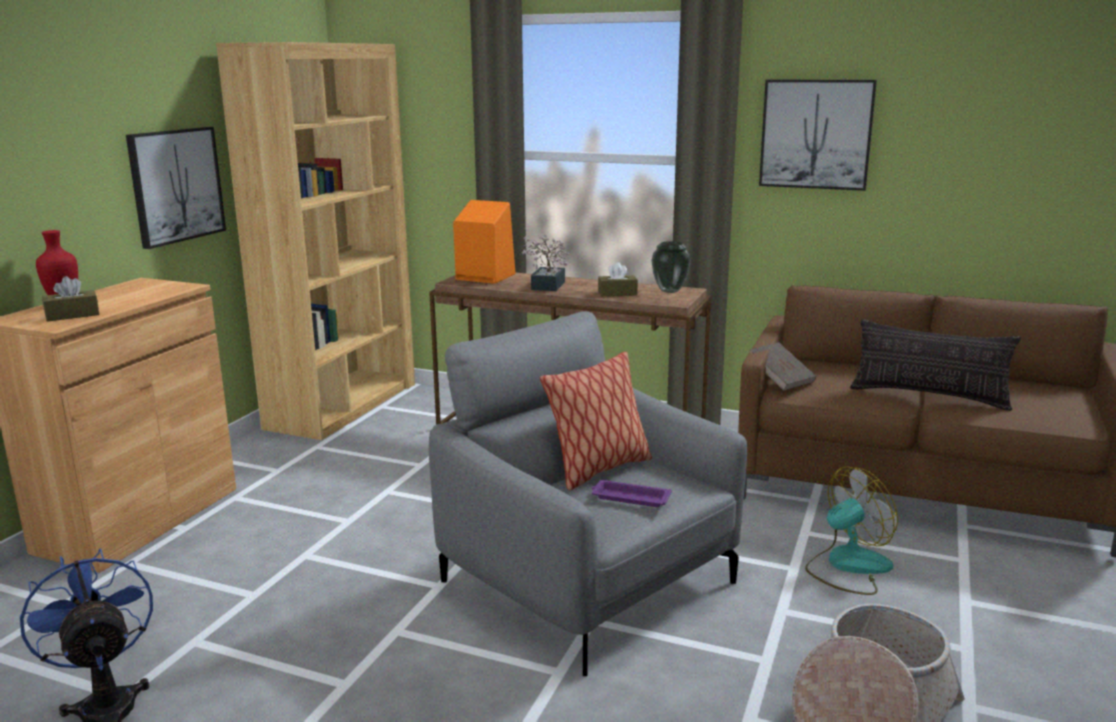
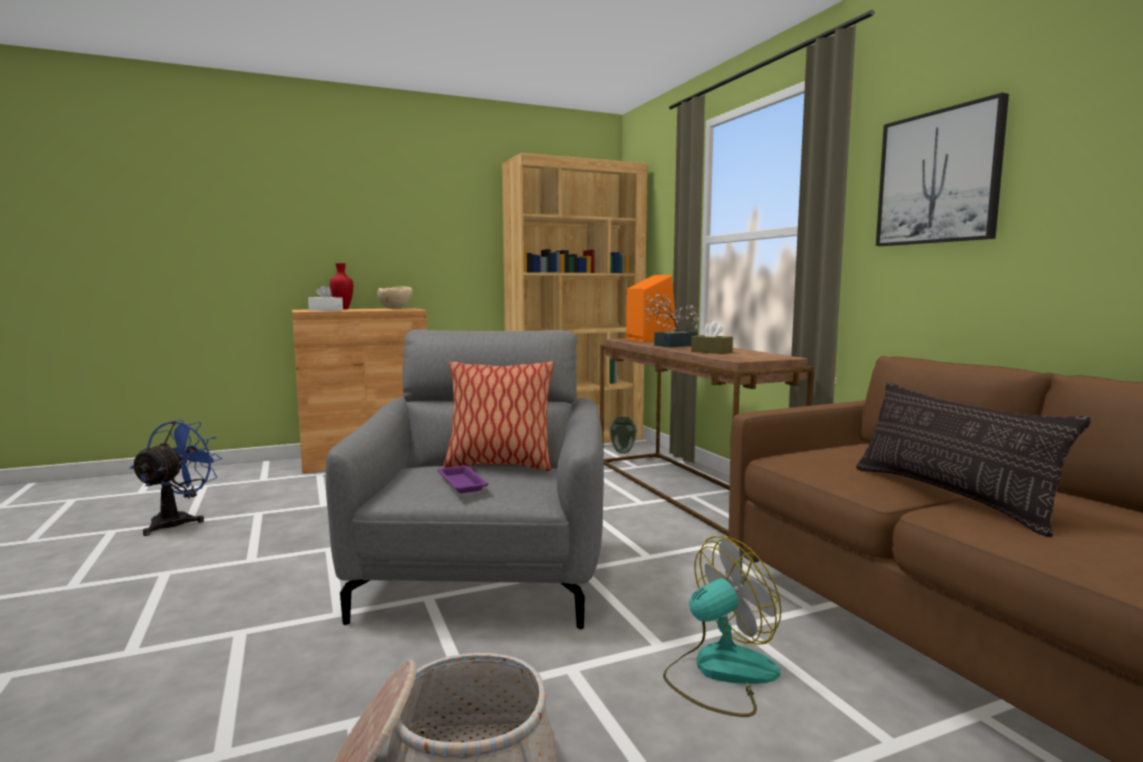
camera: 45 degrees right, 10 degrees down
brown tissue box [42,276,100,322] -> white tissue box [308,285,343,311]
picture [126,127,226,249] -> none
vase [651,241,691,293] -> vase moved to [609,417,637,454]
brown book [750,343,816,391] -> none
fan [805,466,898,595] -> fan turned 45 degrees counterclockwise [663,536,781,717]
none -> beige bowl [377,286,413,309]

